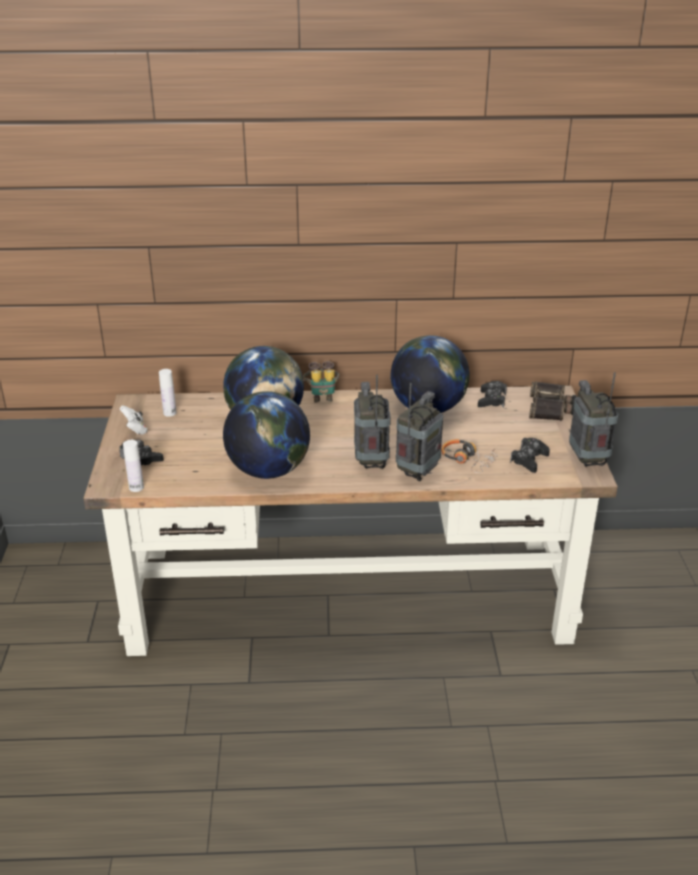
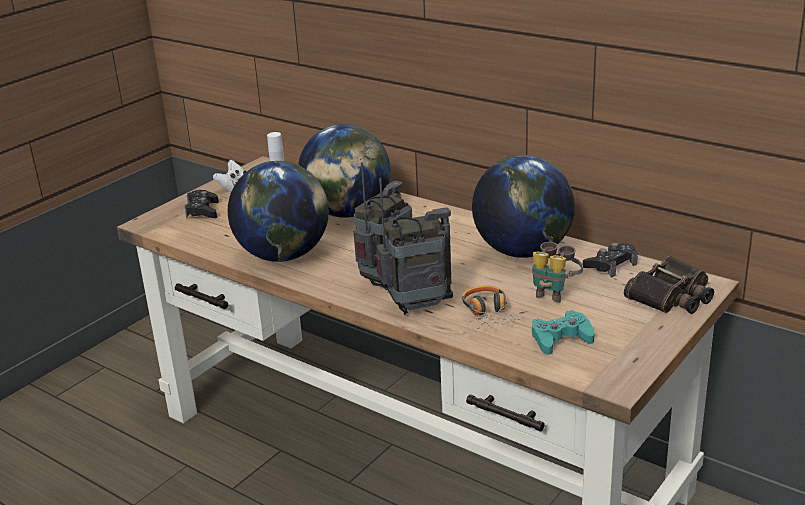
camera: 40 degrees right, 5 degrees down
white bottle [123,440,144,492] -> none
binoculars [303,361,339,403] -> binoculars moved to [532,242,583,303]
black game controller [510,438,550,473] -> turquoise game controller [532,310,595,355]
radio [569,372,619,467] -> none

